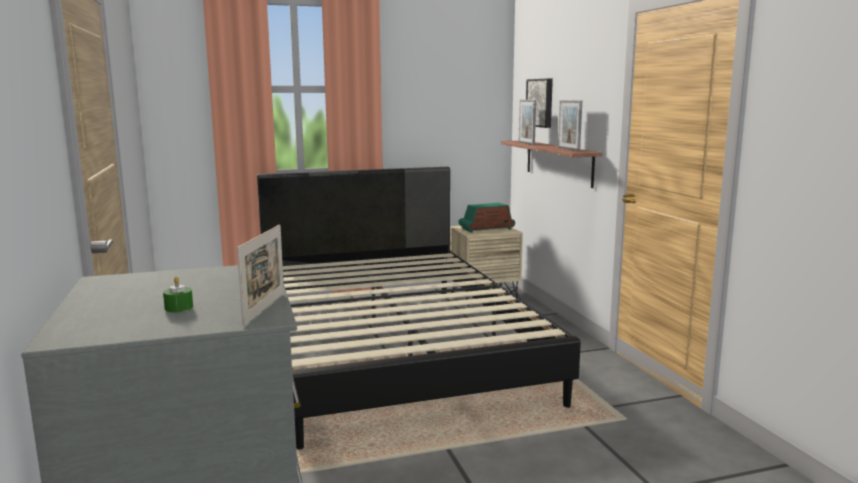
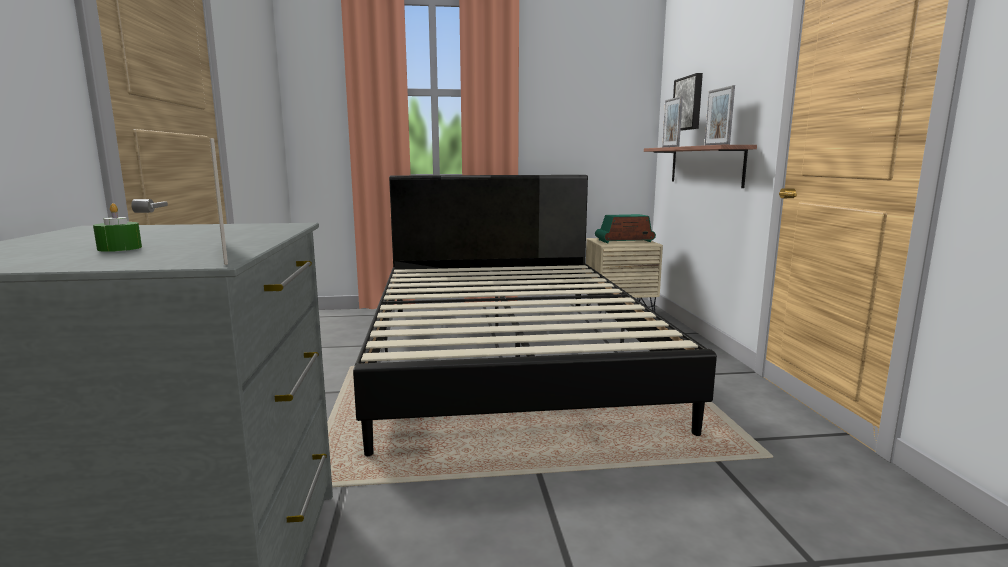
camera: 10 degrees right, 0 degrees up
picture frame [237,225,284,326] -> picture frame turned 45 degrees counterclockwise [210,138,228,265]

